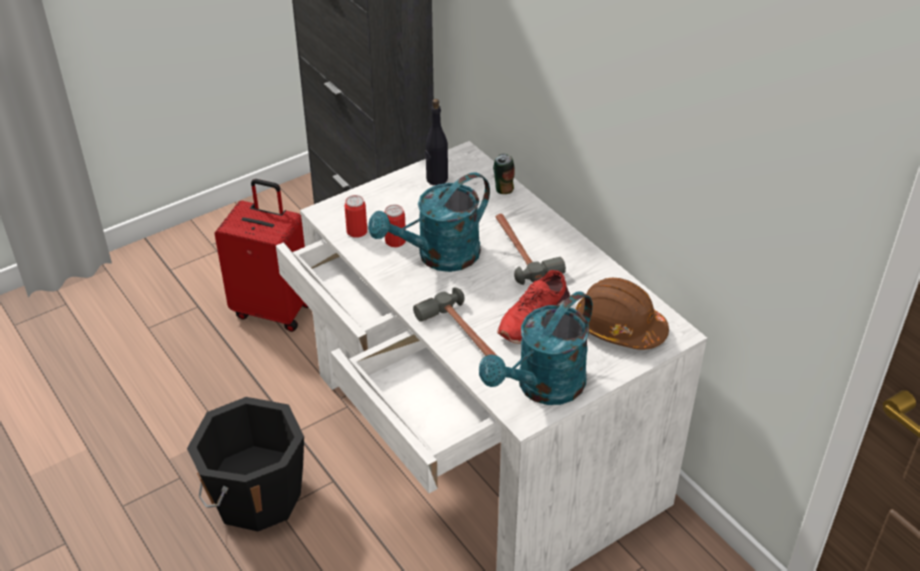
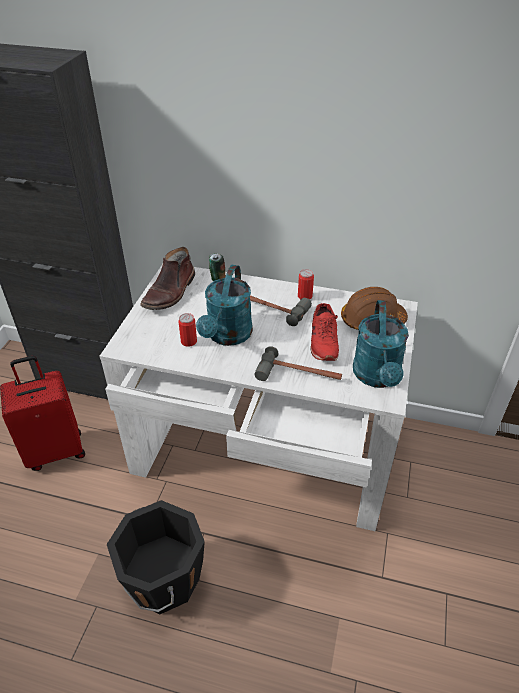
camera: 40 degrees left, 0 degrees up
can [345,195,367,238] -> can moved to [298,269,314,300]
black bottle [425,99,448,185] -> brown boot [140,247,195,310]

